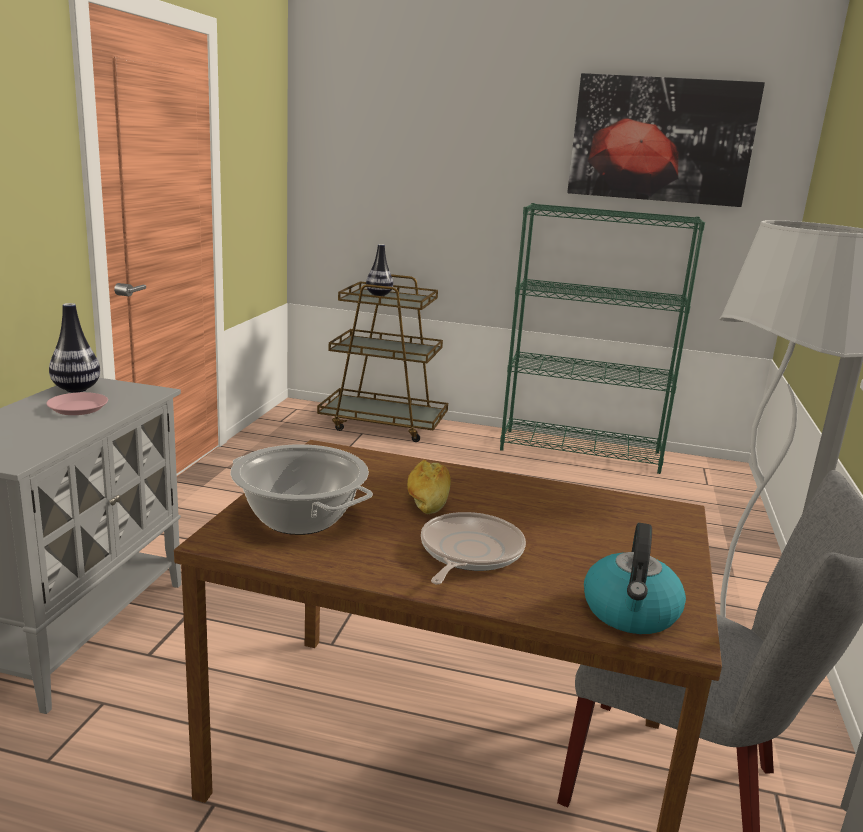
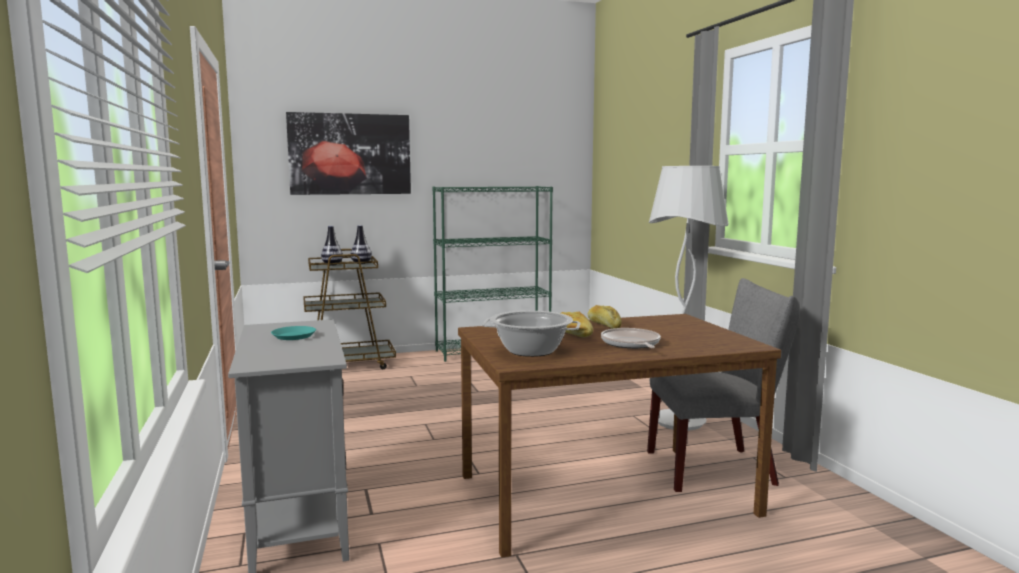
camera: 30 degrees left, 10 degrees down
pink plate [46,392,108,415] -> turquoise plate [271,326,316,340]
vase [49,303,100,393] -> vase moved to [351,225,372,264]
picture [567,73,765,207] -> picture moved to [286,112,411,195]
kettle [584,523,686,634] -> none
none -> bread [588,305,622,329]

